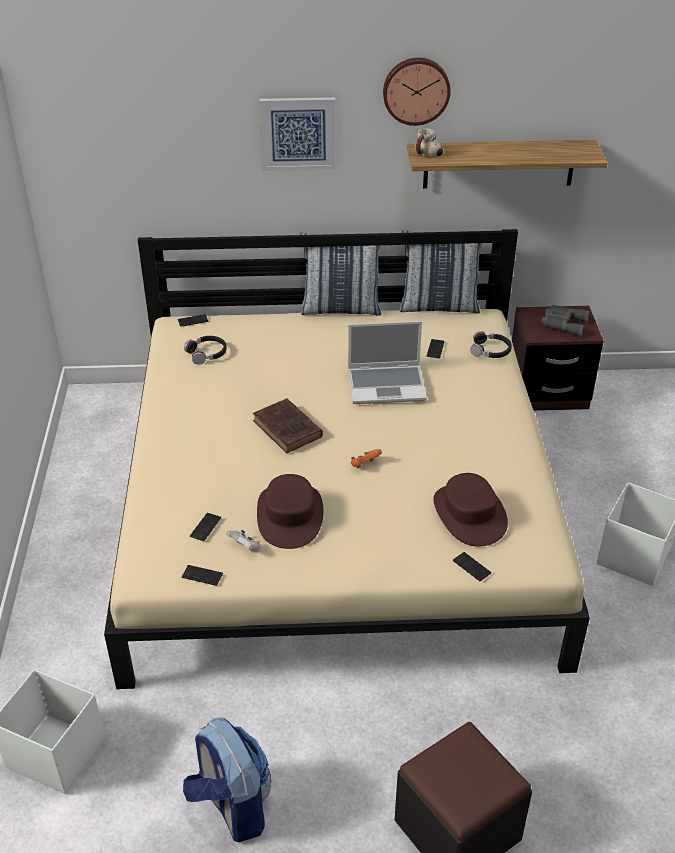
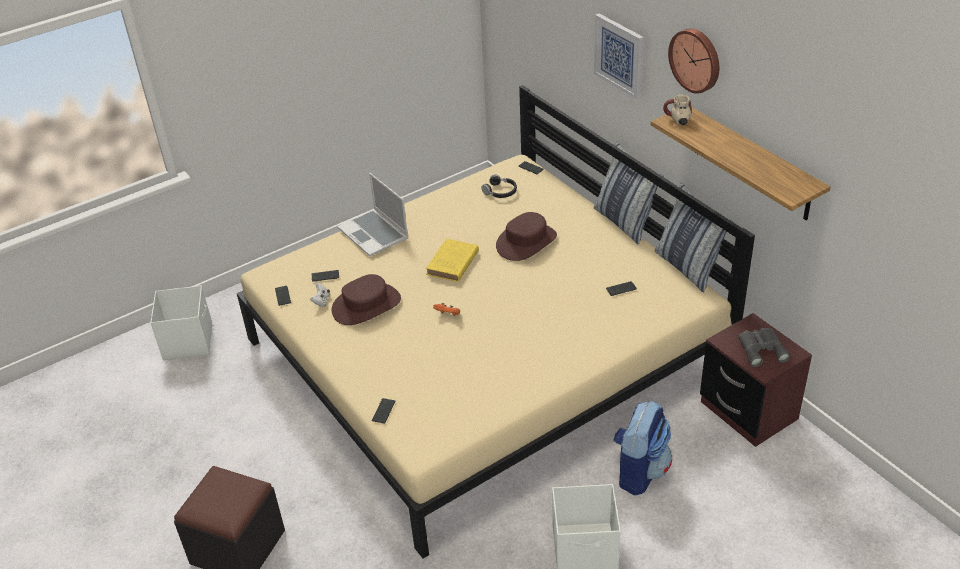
camera: 60 degrees right, 0 degrees up
backpack [183,718,271,843] -> backpack moved to [613,400,672,495]
brown book [253,398,323,453] -> yellow book [426,239,479,282]
laptop [348,321,427,404] -> laptop moved to [337,173,409,256]
brown hat [433,473,508,546] -> brown hat moved to [496,212,557,261]
black headphones [470,331,512,358] -> none

